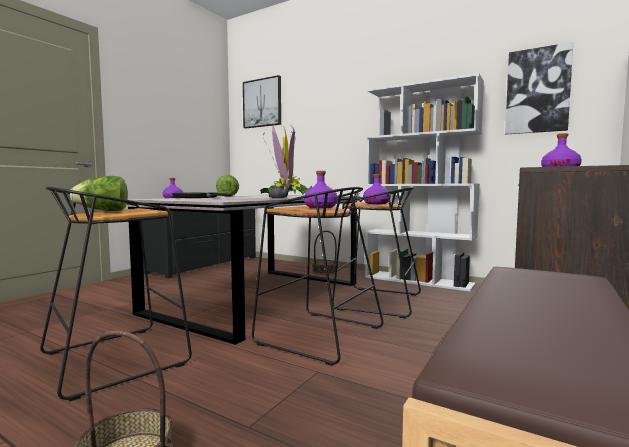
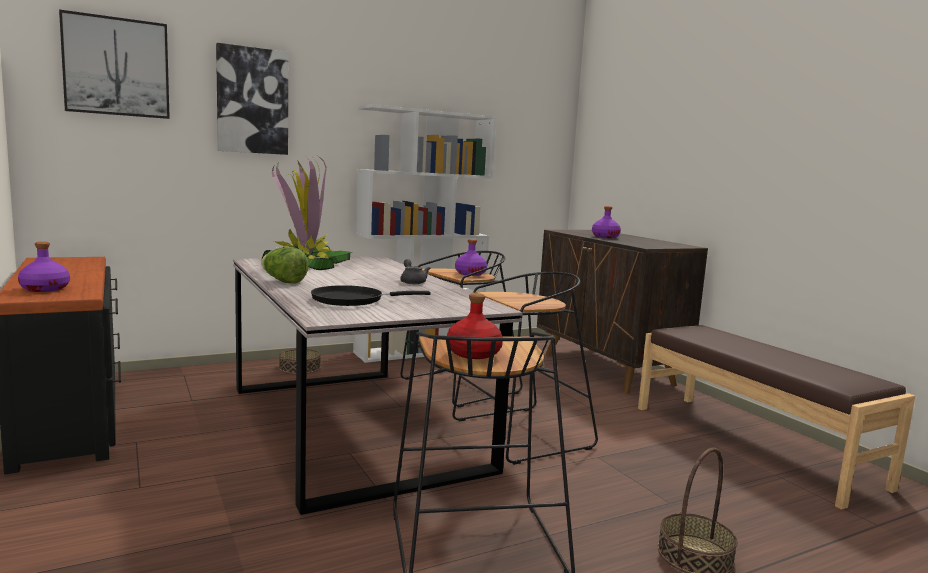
camera: 60 degrees left, 5 degrees up
lettuce [70,176,128,211] -> red bottle [447,293,503,359]
purple bottle [304,171,338,208] -> none
picture [505,42,573,134] -> picture moved to [216,43,288,155]

